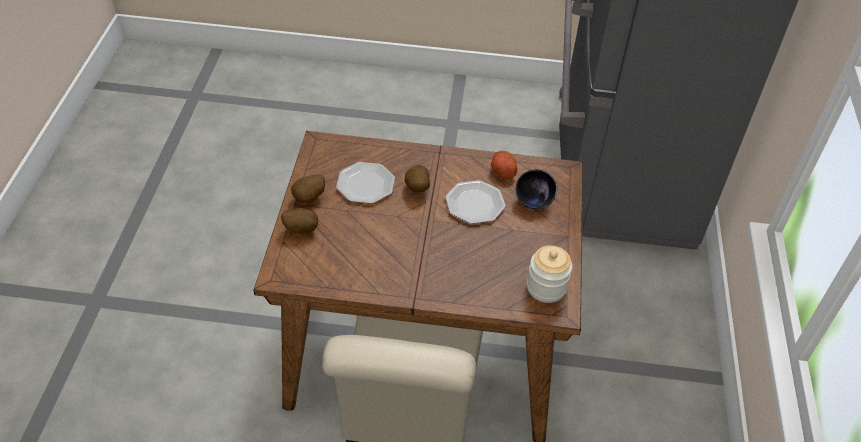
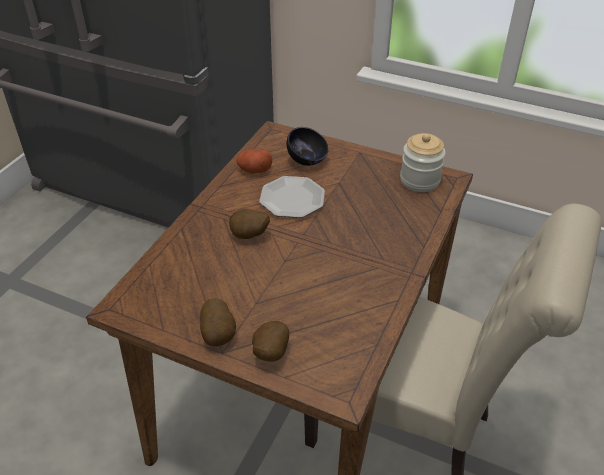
camera: 70 degrees left, 5 degrees down
plate [336,162,395,204] -> none

